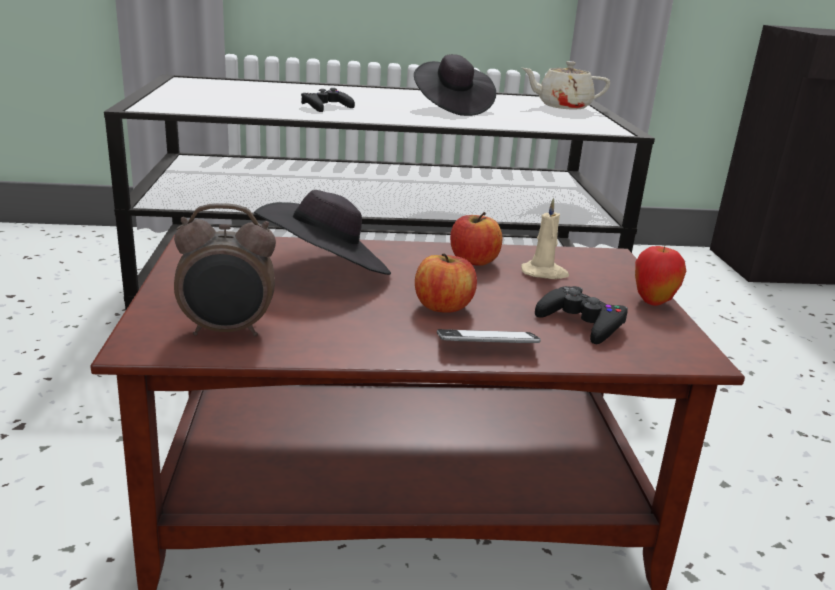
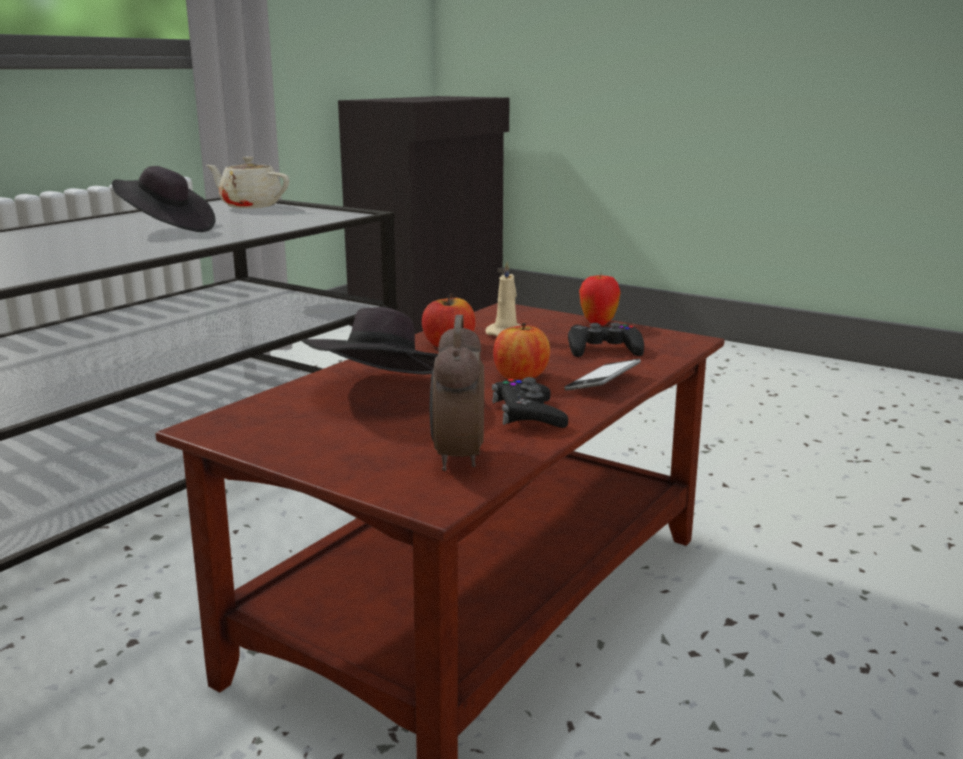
camera: 50 degrees left, 5 degrees down
alarm clock [174,203,276,337] -> alarm clock turned 150 degrees clockwise [430,315,484,471]
black game controller [301,88,355,112] -> black game controller moved to [492,377,568,428]
beige teapot [522,61,610,110] -> beige teapot turned 75 degrees clockwise [206,156,289,208]

